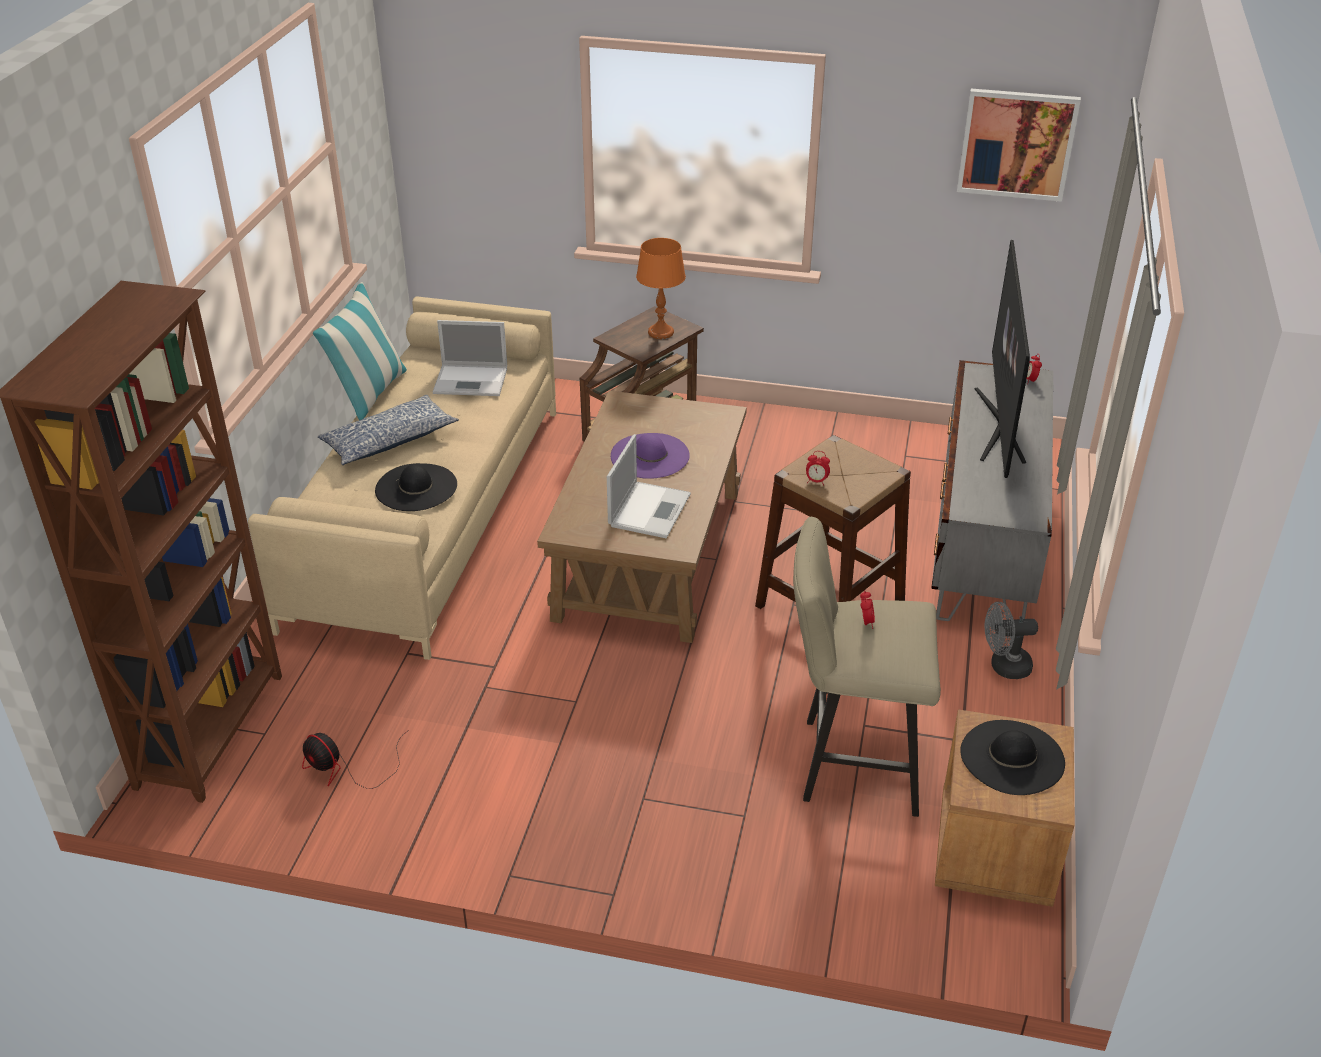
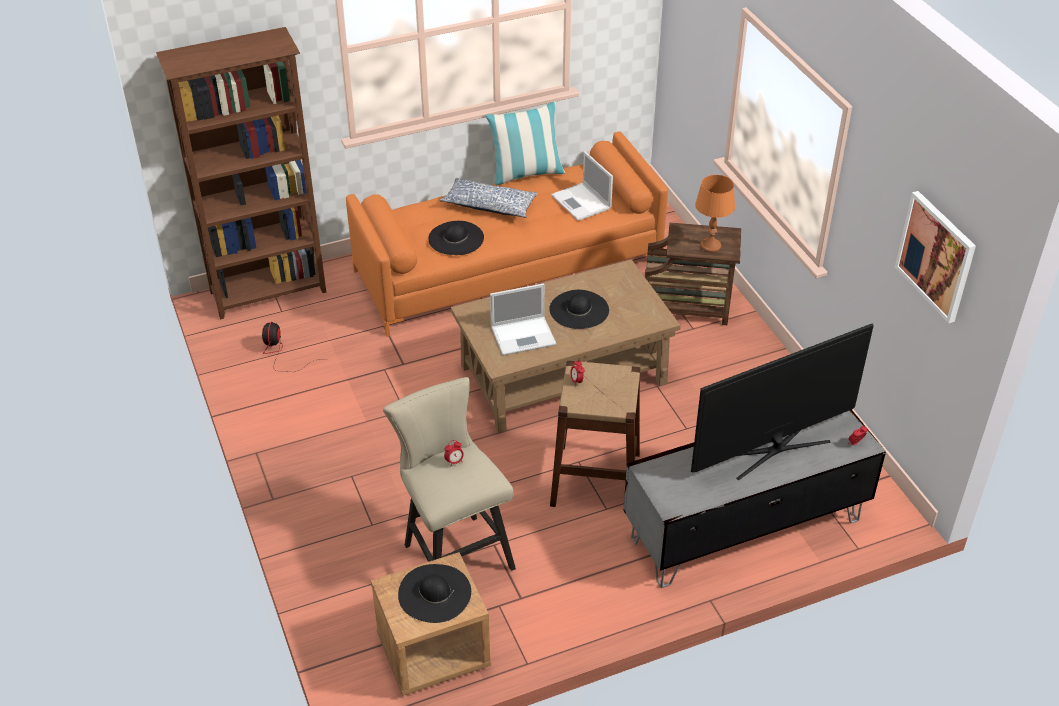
camera: 55 degrees right, 5 degrees up
beige sofa [248,296,556,660] -> orange sofa [346,132,668,337]
purple hat [611,433,690,479] -> black hat [549,290,609,329]
grey fan [985,602,1038,679] -> none

